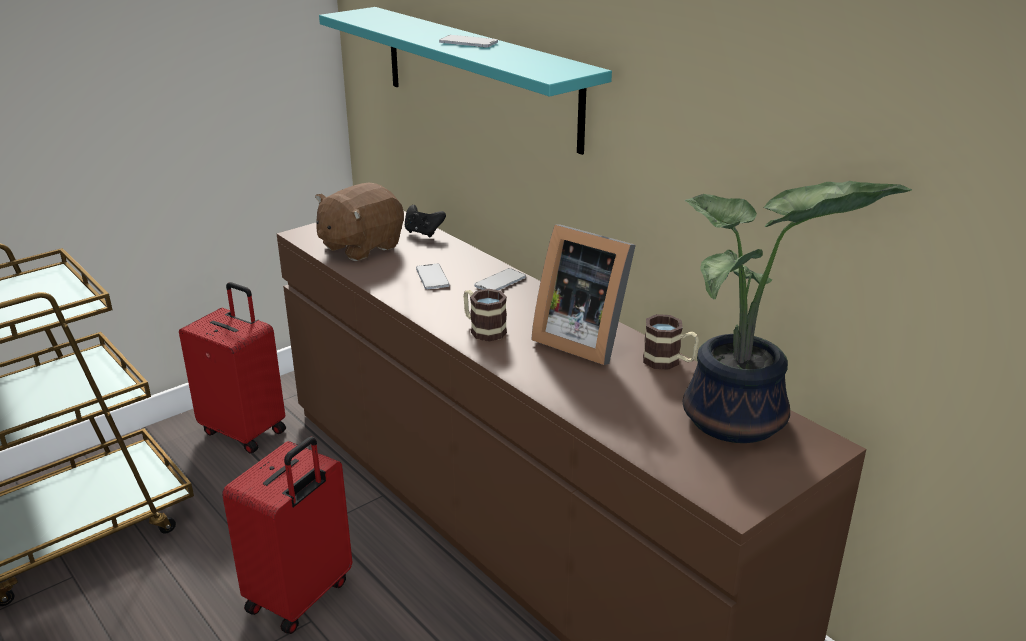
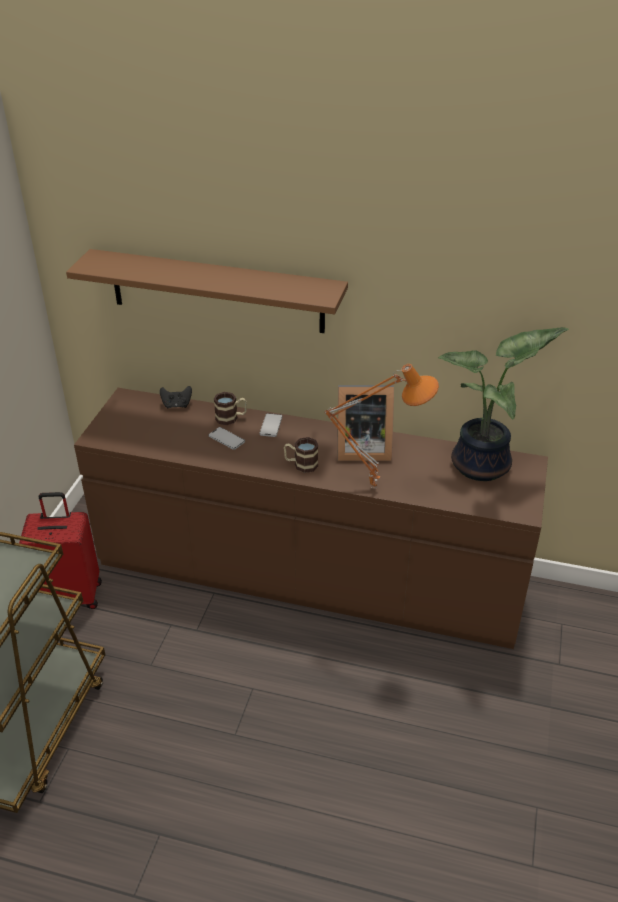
camera: 35 degrees left, 10 degrees up
red suitcase [222,436,352,634] -> none
brown plush toy [315,183,404,261] -> none
turquoise shelf [319,7,612,155] -> brown shelf [66,249,348,333]
phone [439,35,498,48] -> none
mug [643,314,699,370] -> mug moved to [214,392,247,425]
none -> orange table lamp [324,364,439,489]

